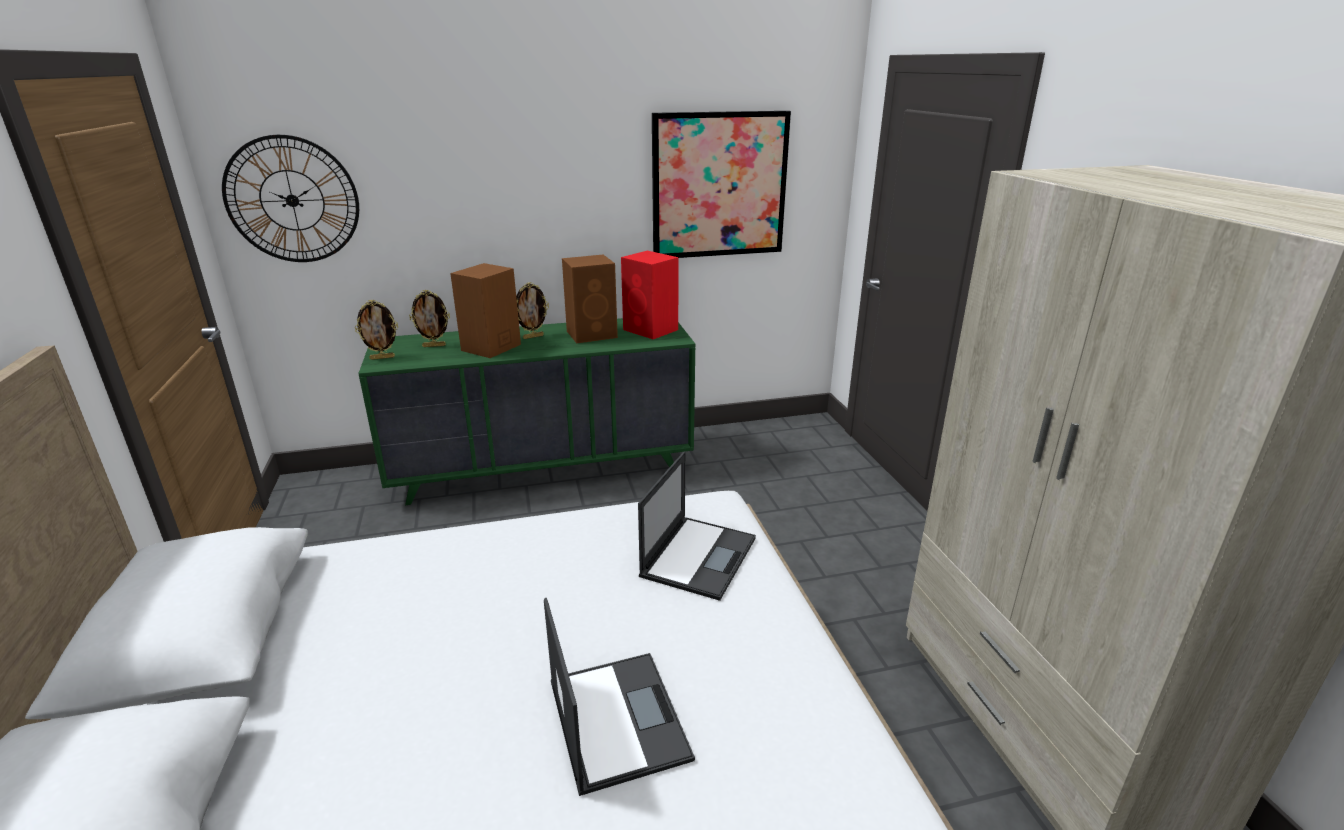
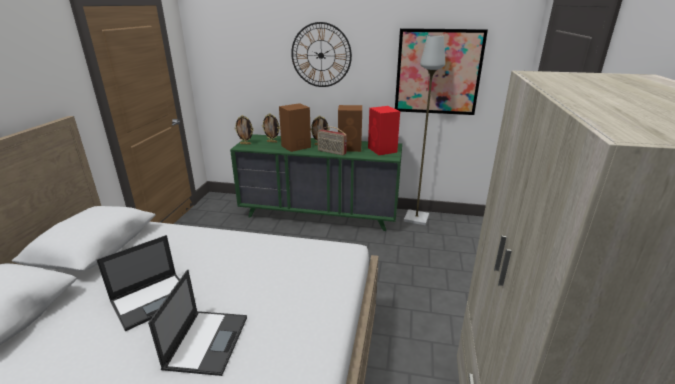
camera: 25 degrees right, 0 degrees up
wall clock [222,135,359,262] -> wall clock moved to [291,22,352,87]
laptop [638,451,756,601] -> laptop moved to [97,235,180,331]
none -> radio [317,126,347,155]
none -> grey floor lamp [404,35,445,226]

